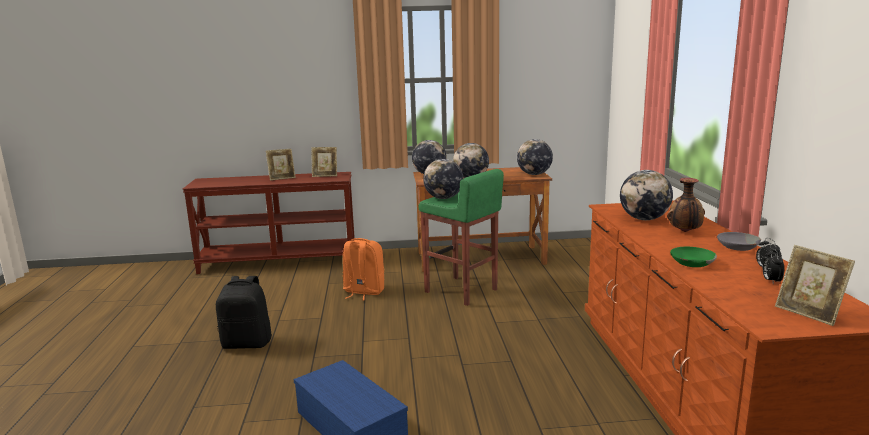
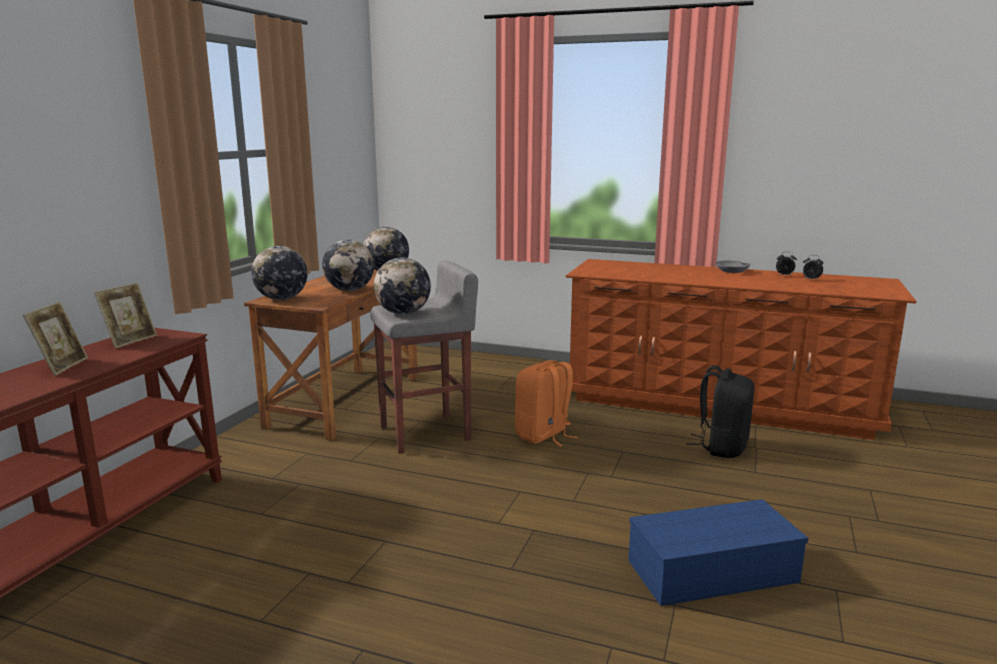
camera: 65 degrees left, 0 degrees up
black backpack [216,276,272,349] -> black backpack moved to [686,365,754,458]
orange backpack [343,238,385,300] -> orange backpack moved to [515,360,578,446]
green stool [418,169,504,306] -> grey stool [370,260,478,454]
globe [620,170,673,220] -> none
vase [667,178,705,232] -> none
green bowl [670,247,717,267] -> none
picture frame [775,245,855,326] -> none

